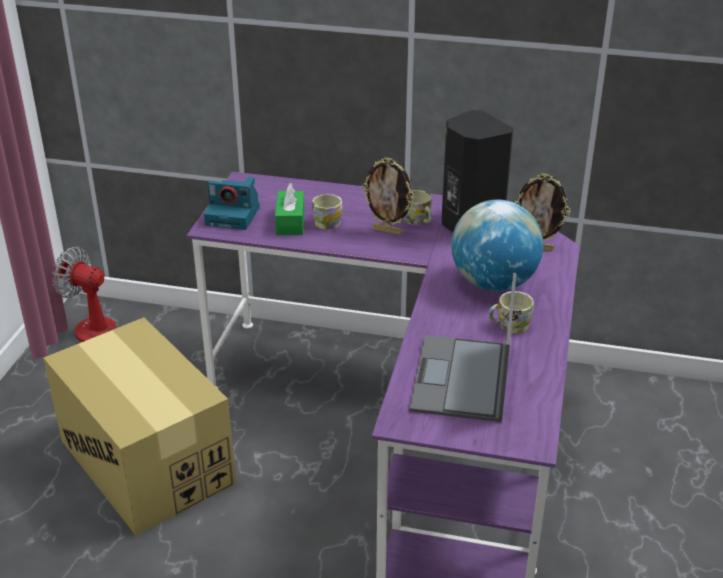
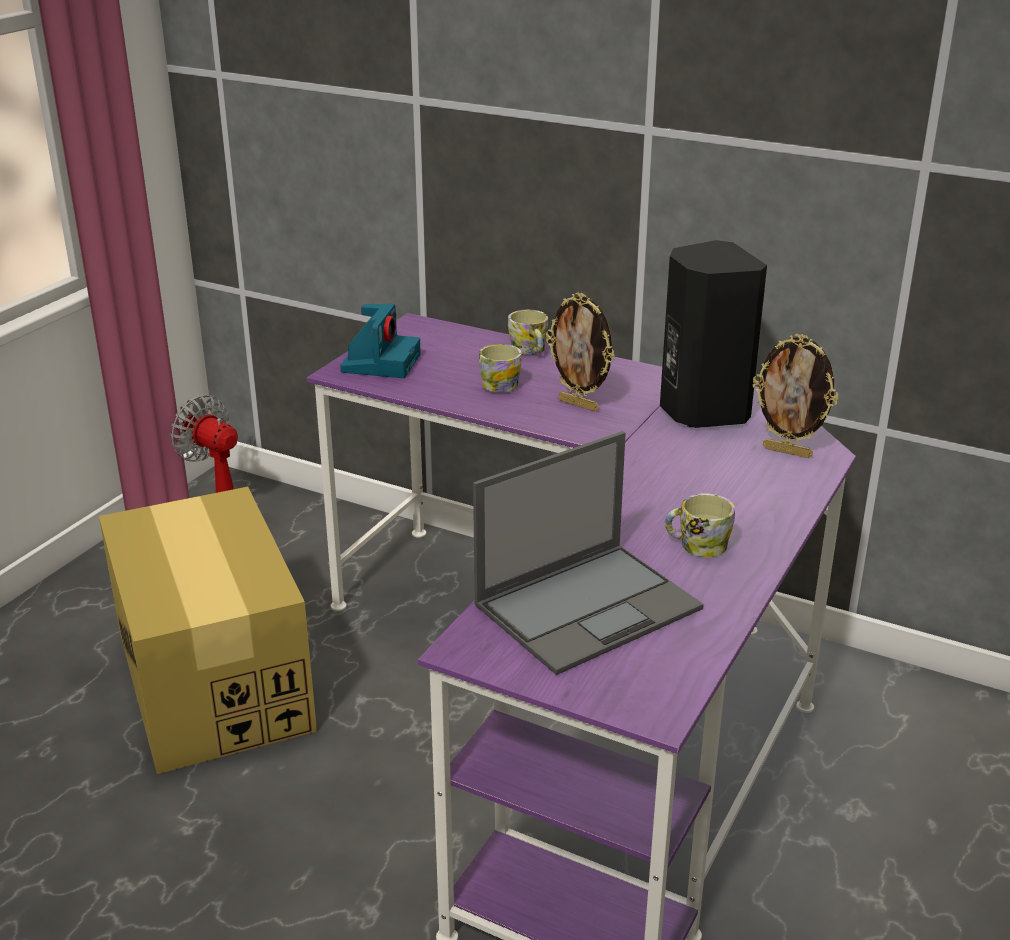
camera: 15 degrees right, 5 degrees down
camera [204,177,260,230] -> camera turned 105 degrees counterclockwise [340,303,421,378]
green tissue box [275,183,305,235] -> none
mug [404,190,433,225] -> mug moved to [508,310,548,355]
laptop [409,273,517,422] -> laptop turned 150 degrees counterclockwise [473,431,704,675]
globe [451,200,543,291] -> none

